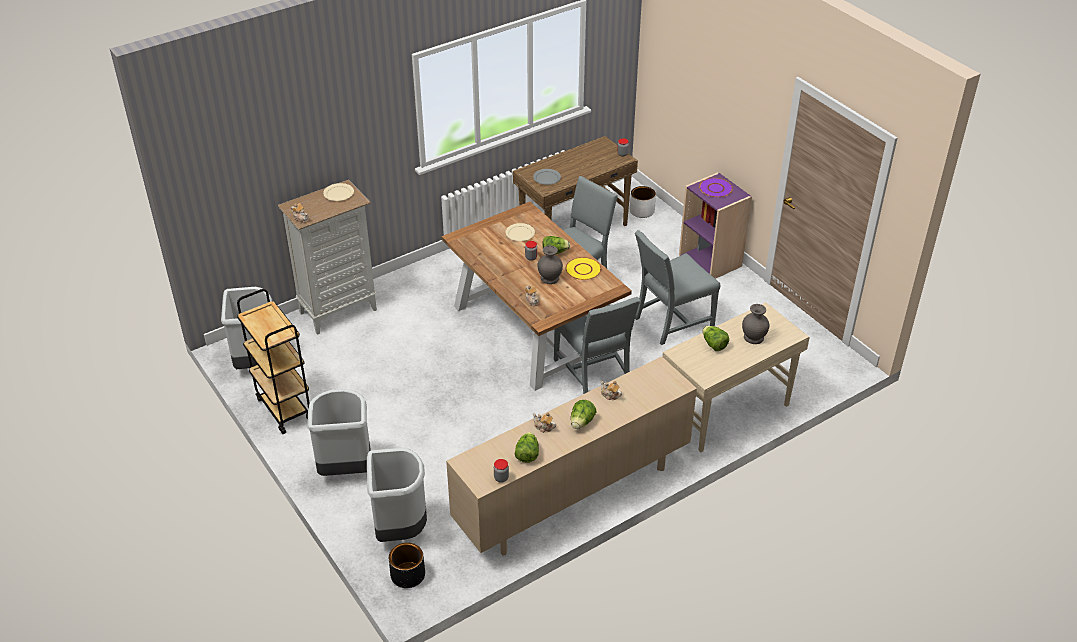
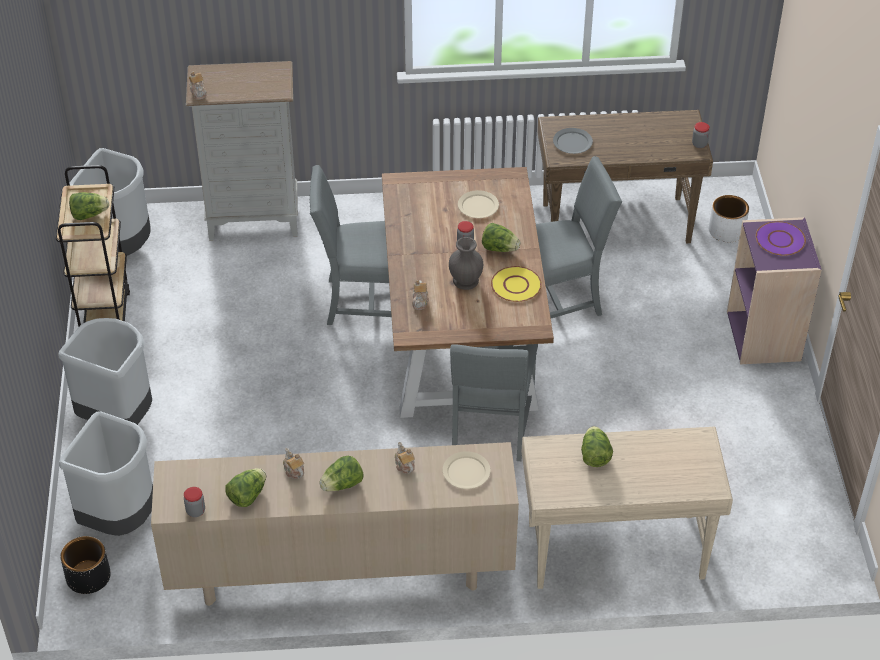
camera: 30 degrees right, 5 degrees up
beige plate [323,183,354,201] -> beige plate moved to [443,451,491,489]
grey chair [635,230,720,345] -> grey chair moved to [309,165,392,325]
grey vase [742,304,769,344] -> none
none -> lettuce [69,192,109,220]

